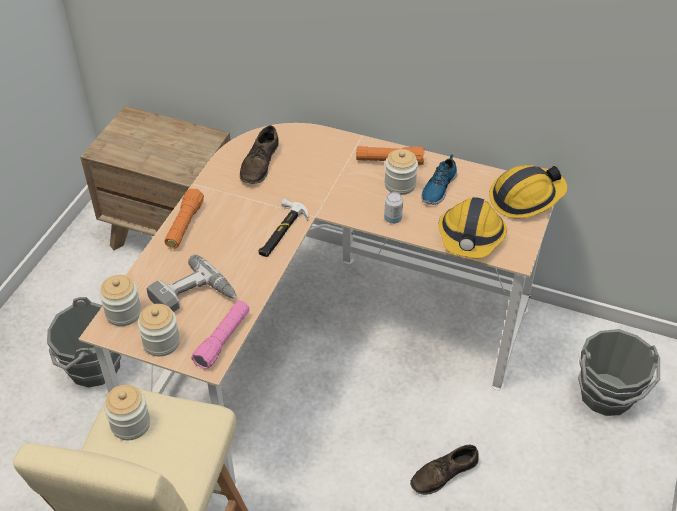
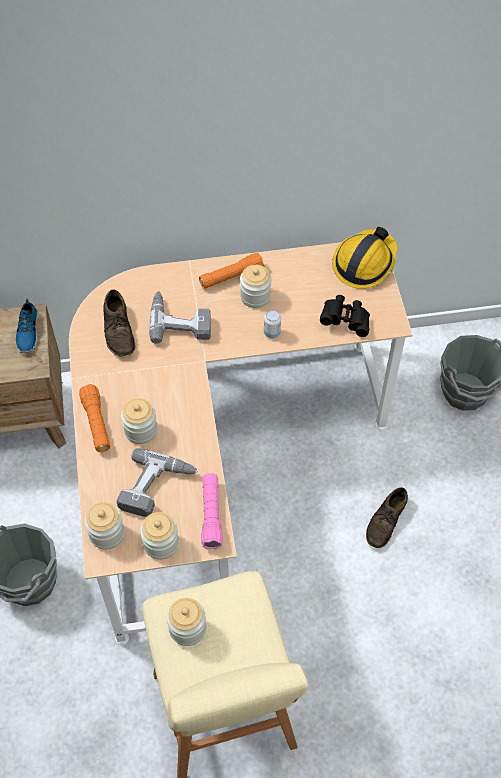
camera: 30 degrees left, 10 degrees up
hammer [258,198,308,257] -> none
shoe [421,154,457,205] -> shoe moved to [15,299,39,353]
hard hat [438,197,507,258] -> black binoculars [320,295,370,337]
none -> jar [121,398,158,444]
none -> power drill [149,291,211,344]

